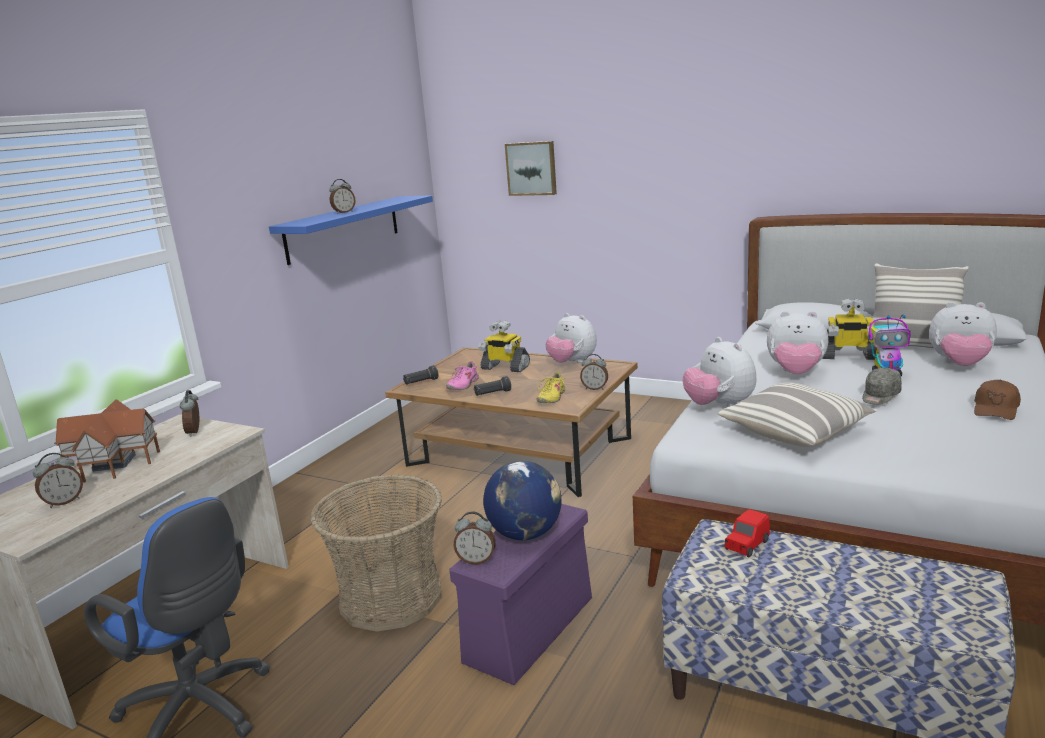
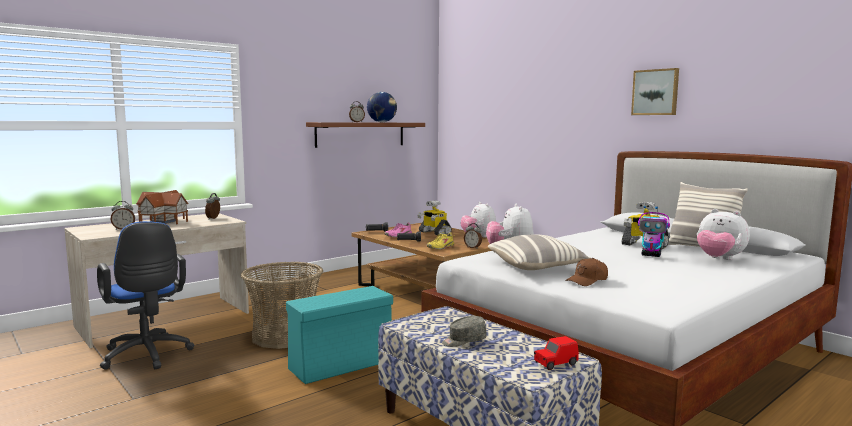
camera: 20 degrees right, 10 degrees down
blue shelf [269,196,433,265] -> brown shelf [306,122,425,148]
purple storage box [449,504,592,685] -> turquoise storage box [286,286,393,384]
alarm clock [454,511,496,565] -> none
globe [483,461,561,540] -> globe moved to [367,92,397,122]
picture [505,141,557,196] -> picture moved to [631,68,679,115]
red toy car [725,509,770,557] -> red toy car moved to [534,336,579,370]
plush toy [767,311,829,374] -> none
grey cap [862,368,902,405] -> grey cap moved to [442,316,487,347]
brown cap [974,380,1021,420] -> brown cap moved to [565,258,608,286]

